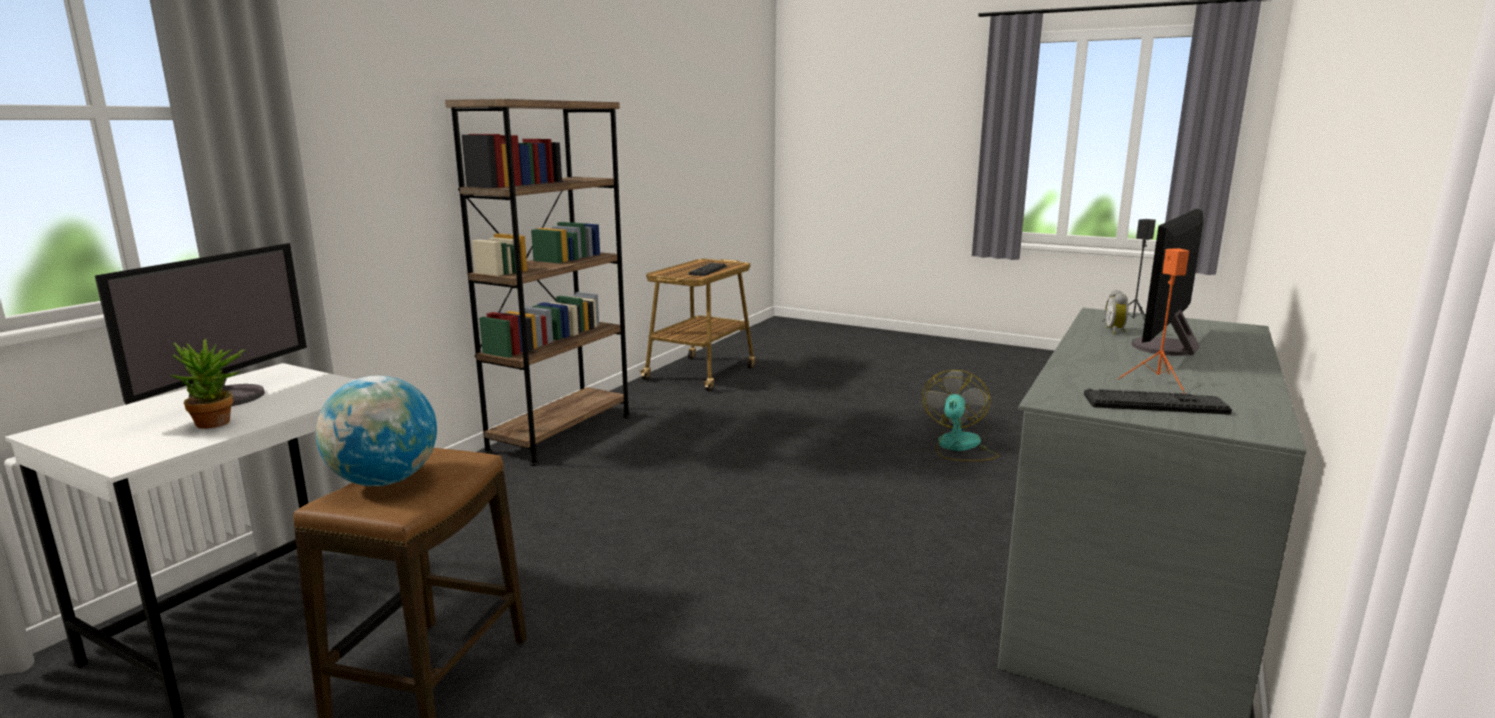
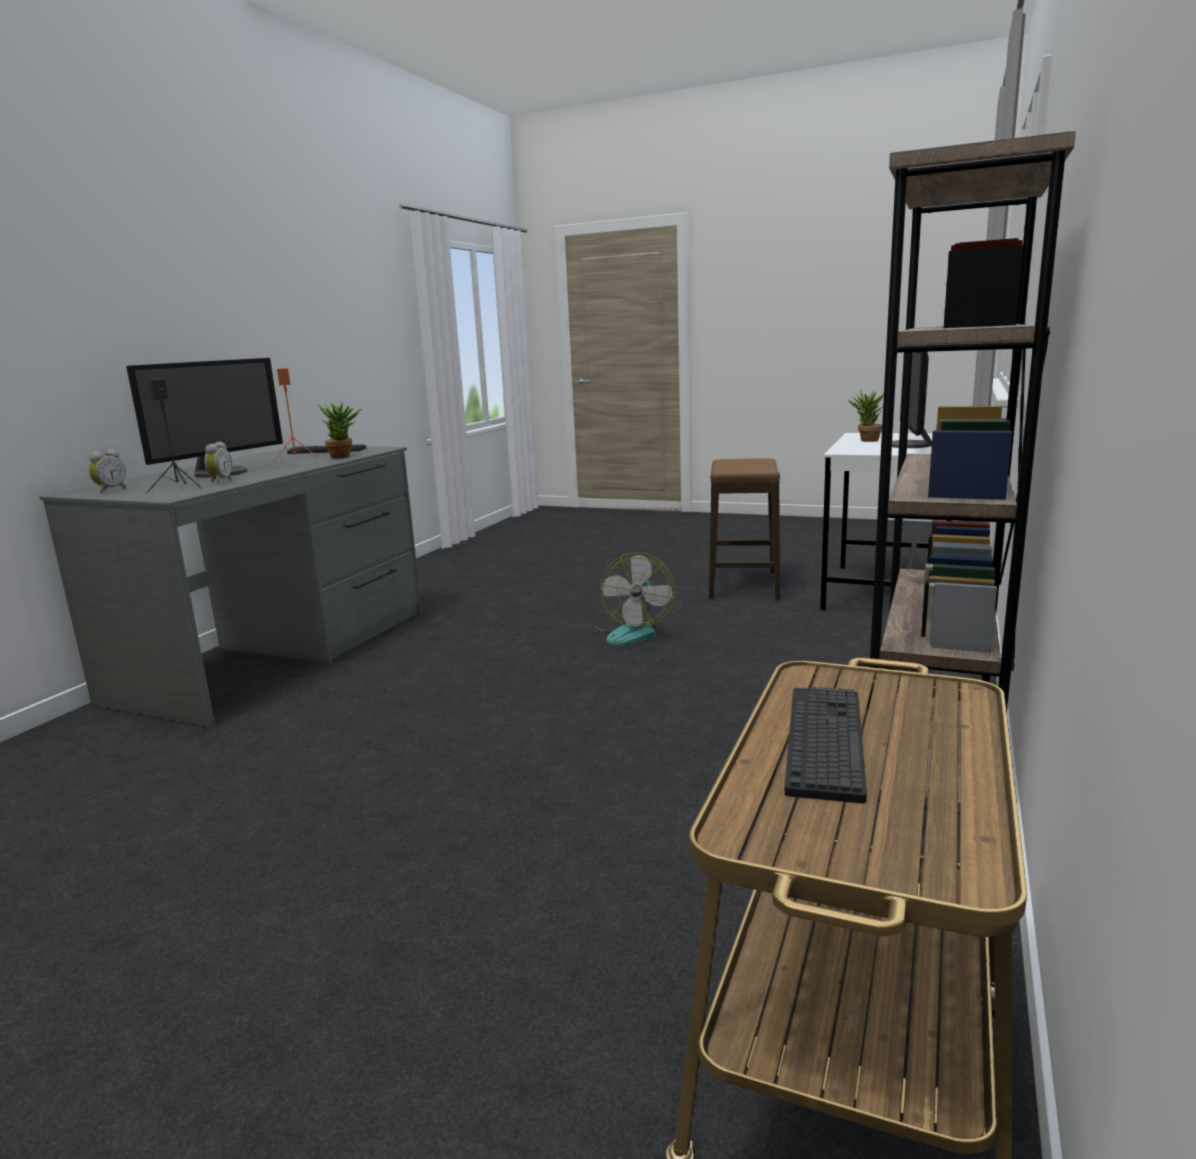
camera: 175 degrees right, 0 degrees up
globe [316,376,437,486] -> none
fan [922,370,999,462] -> fan moved to [595,553,675,645]
none -> alarm clock [89,449,126,492]
none -> potted plant [318,402,362,458]

